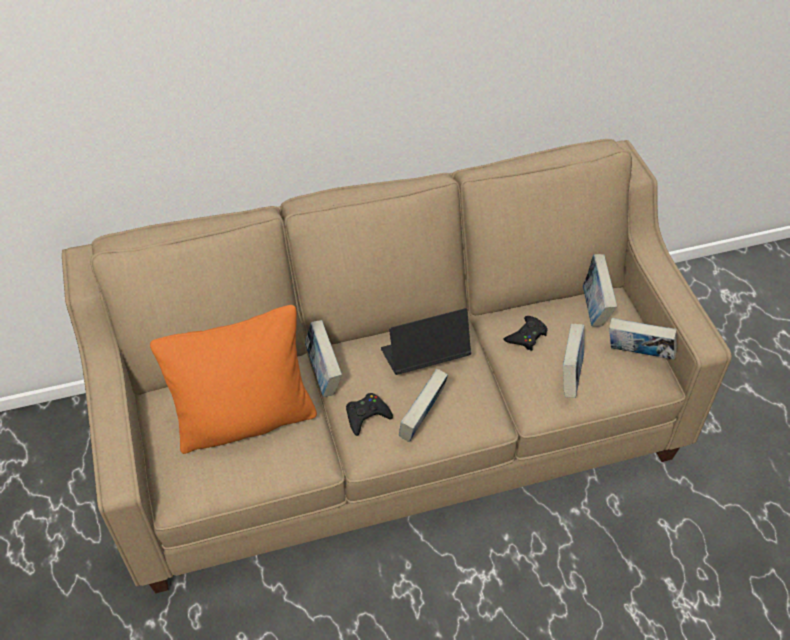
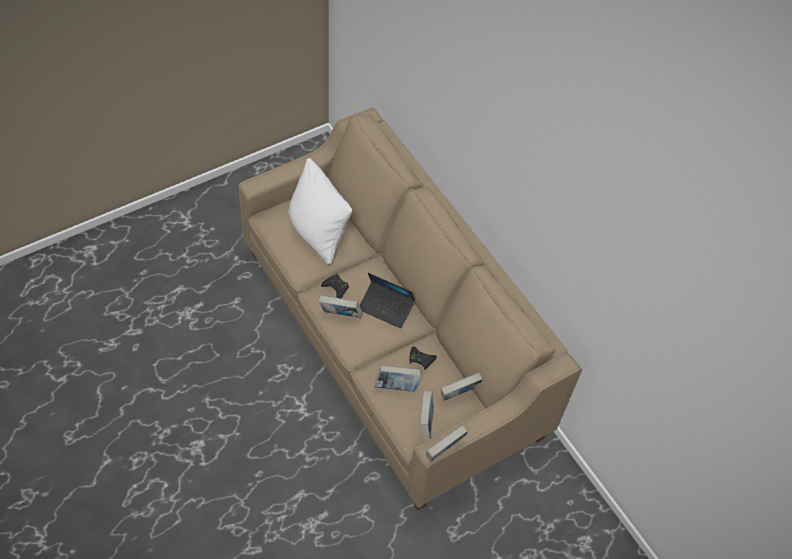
camera: 70 degrees right, 5 degrees up
orange pillow [150,305,317,454] -> white pillow [288,158,352,264]
book [305,320,342,397] -> book moved to [426,425,468,461]
laptop [381,308,471,375] -> laptop turned 150 degrees clockwise [360,273,415,329]

